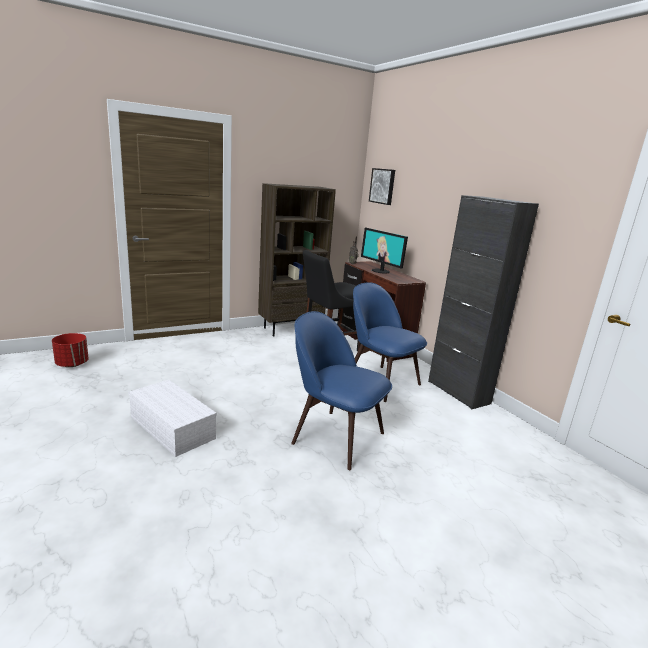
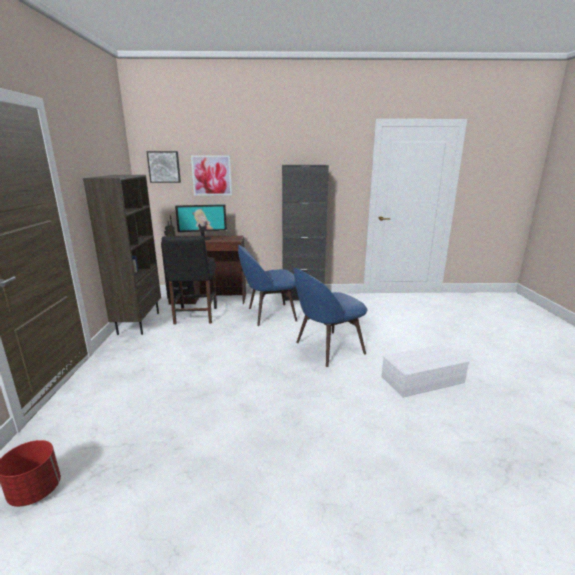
camera: 60 degrees left, 0 degrees up
white storage box [128,379,217,457] -> white storage box moved to [381,344,470,398]
none -> picture [191,155,232,195]

